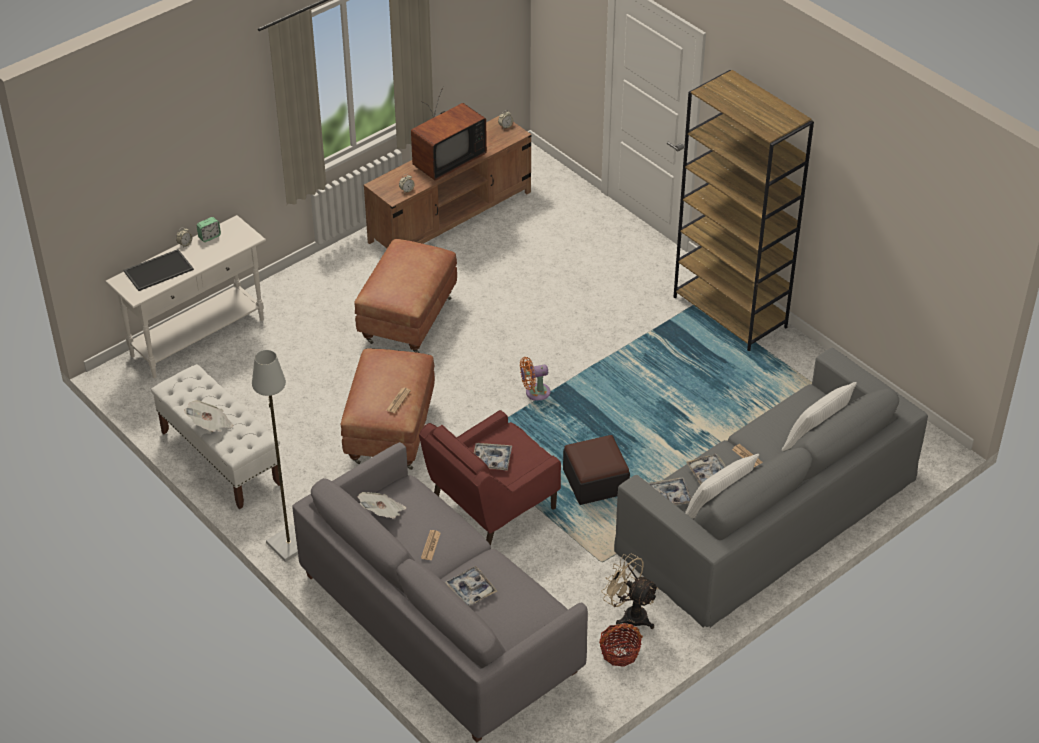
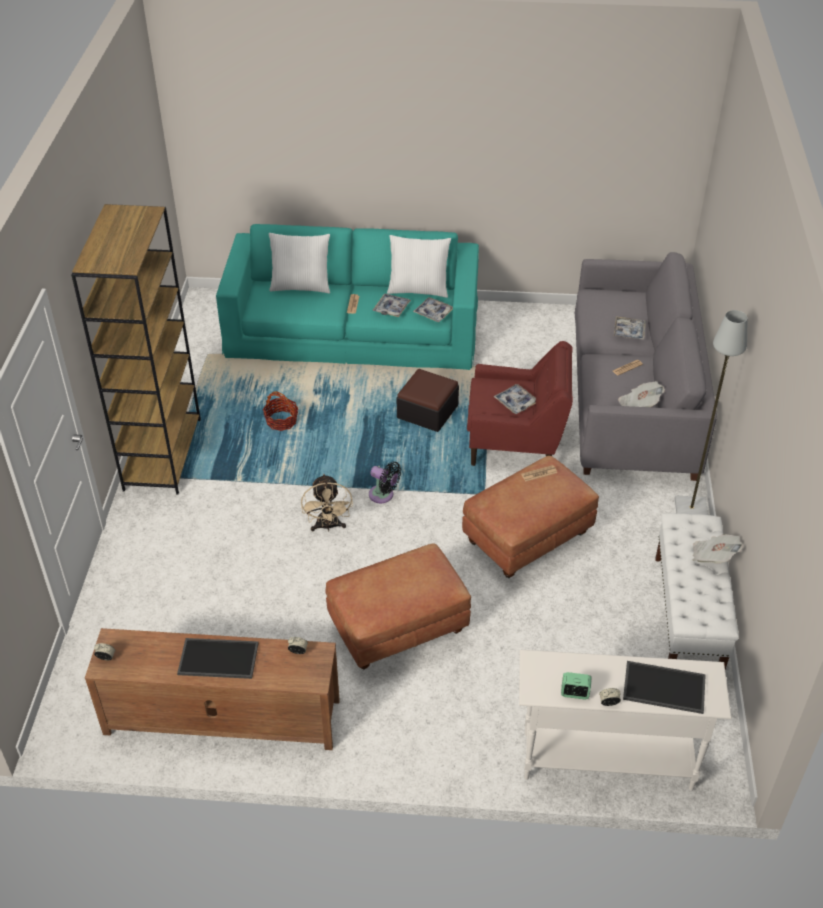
camera: 135 degrees left, 0 degrees up
television [411,86,487,181] -> tray [177,638,259,679]
orange fan [520,357,551,401] -> black fan [369,462,401,503]
basket [599,623,643,667] -> basket moved to [263,392,298,431]
beige fan [601,554,659,629] -> beige fan moved to [301,474,353,532]
grey sofa [614,348,928,628] -> turquoise sofa [216,224,479,370]

